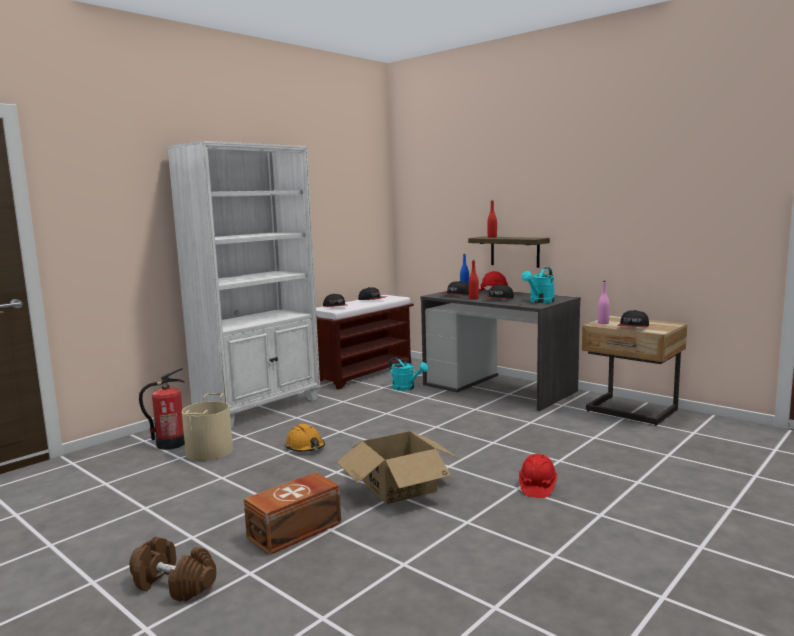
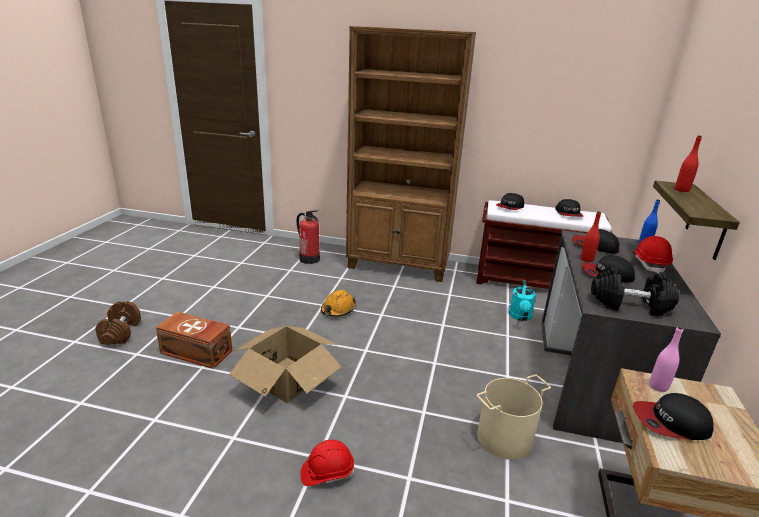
camera: 60 degrees right, 15 degrees up
white bookcase [167,141,320,428] -> brown bookcase [346,26,476,282]
beige bucket [182,393,233,461] -> beige bucket moved to [477,374,551,460]
turquoise watering can [521,267,555,303] -> black dumbbell [591,268,679,316]

